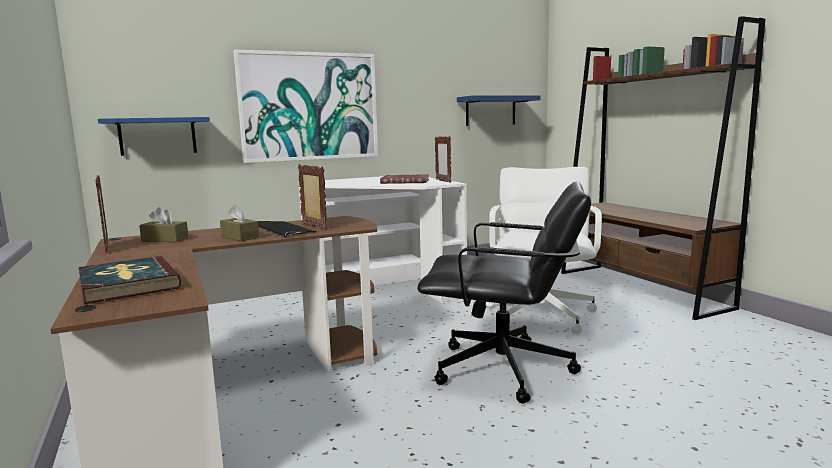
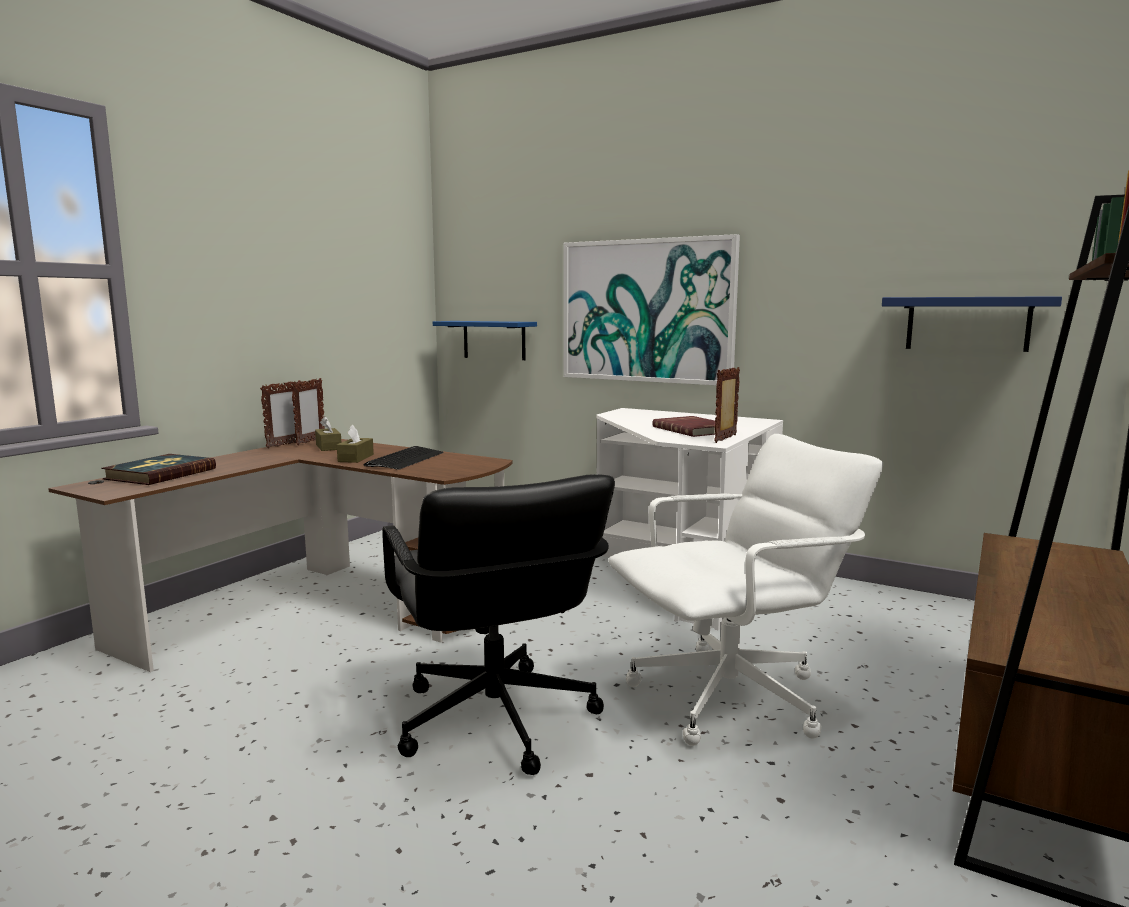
camera: 55 degrees right, 0 degrees up
picture frame [298,164,327,230] -> picture frame moved to [291,378,325,445]

